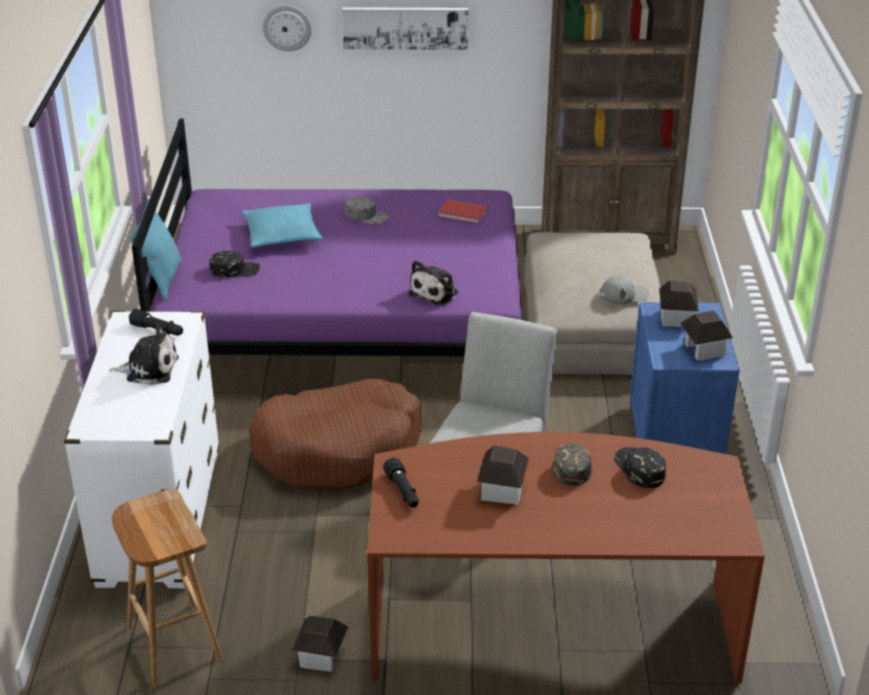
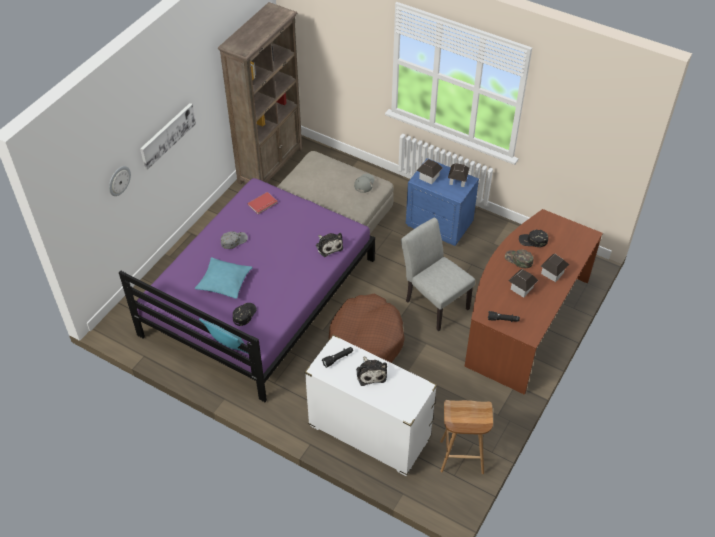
camera: 60 degrees left, 15 degrees up
plush toy [109,324,179,385] -> plush toy turned 135 degrees clockwise [356,356,387,386]
toy house [291,615,348,672] -> toy house moved to [541,254,569,282]

